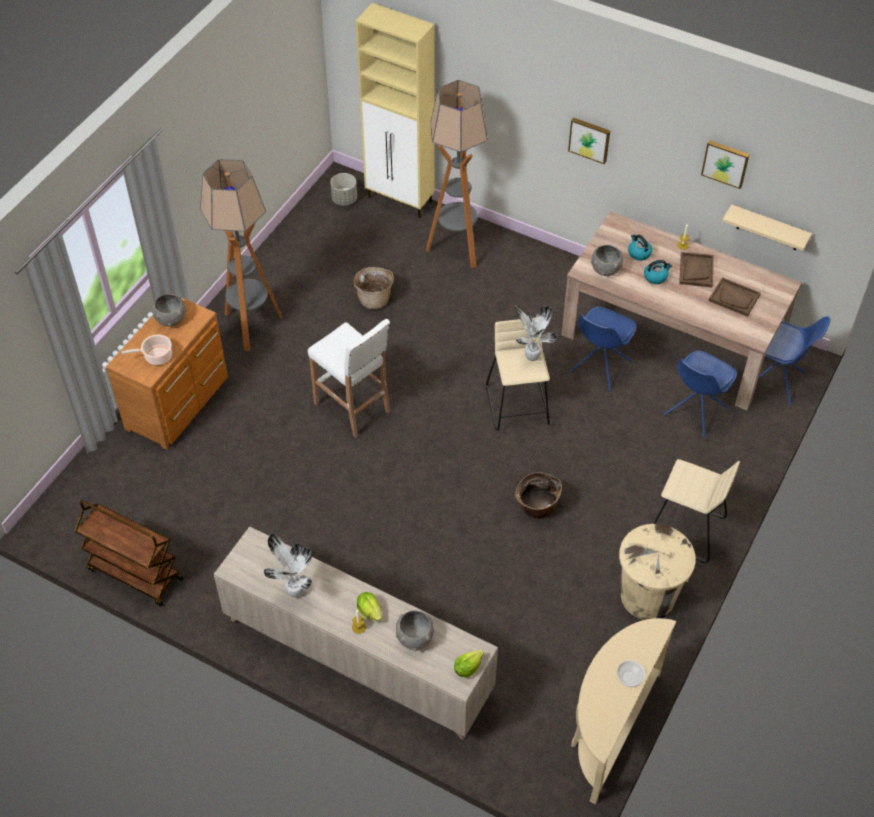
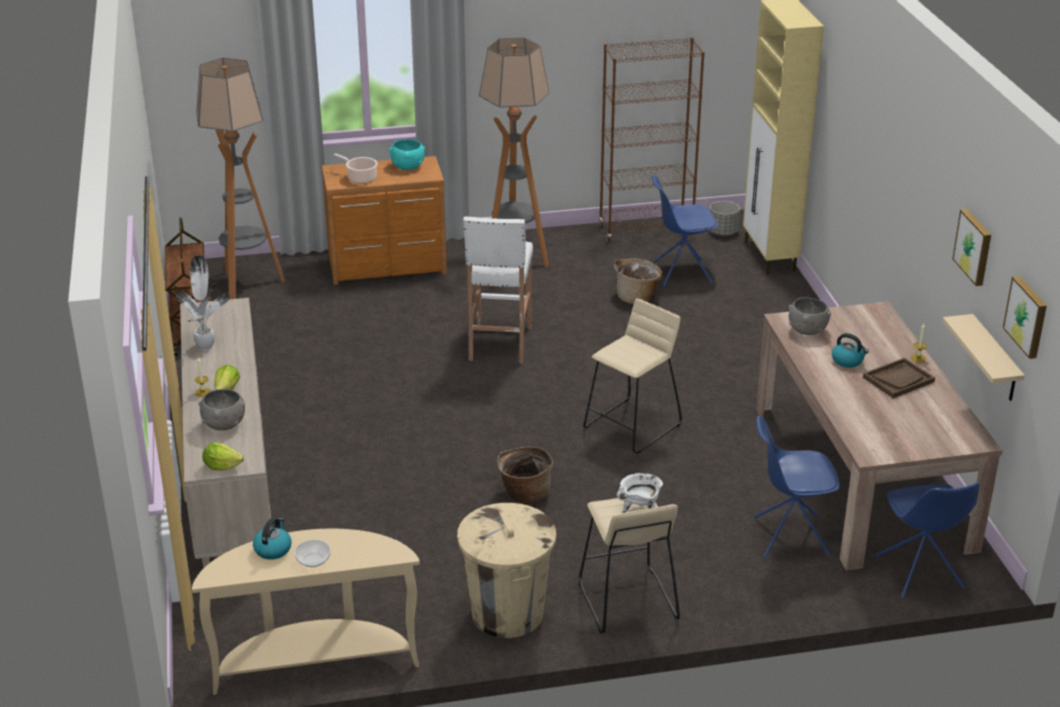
camera: 50 degrees right, 20 degrees down
grey bowl [152,294,186,326] -> turquoise bowl [389,139,425,170]
floor lamp [426,80,488,268] -> floor lamp moved to [196,58,285,299]
potted plant [515,306,557,361] -> none
picture [568,118,610,164] -> picture moved to [1003,276,1047,359]
blue chair [569,307,637,391] -> blue chair moved to [652,174,718,287]
kettle [628,234,652,261] -> kettle moved to [253,518,292,560]
brown tray [709,277,761,317] -> none
none -> brown bookcase [599,37,705,242]
none -> white cooking pot [617,473,663,513]

